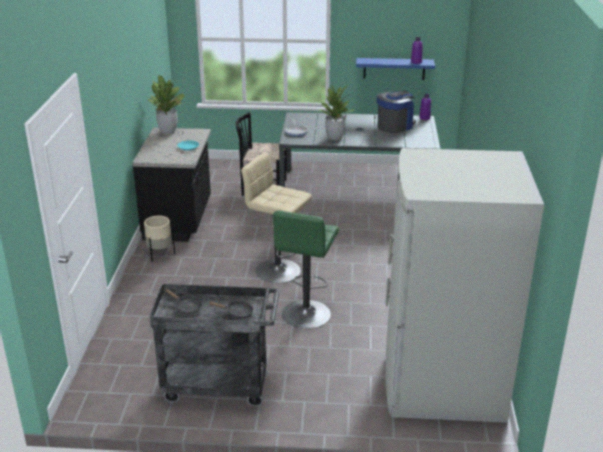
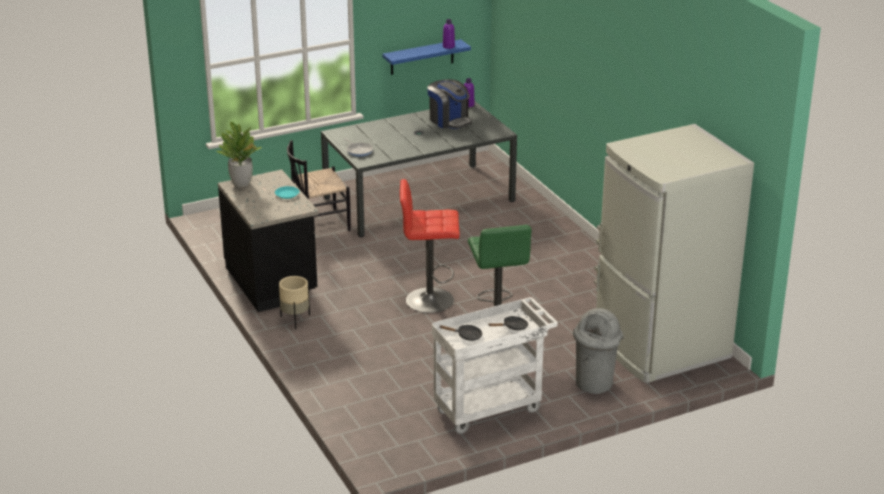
camera: 30 degrees left, 0 degrees up
black cart [149,284,279,406] -> white cart [432,297,558,434]
beige stool [241,153,312,283] -> red stool [400,179,460,313]
potted plant [317,85,354,140] -> none
coffee machine [377,91,416,133] -> coffee machine turned 120 degrees clockwise [427,79,472,129]
none -> grey trash can [573,308,623,394]

